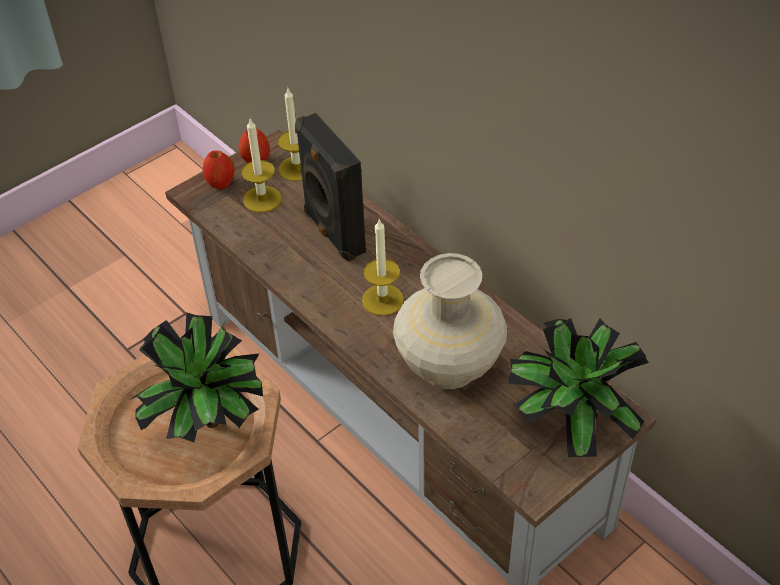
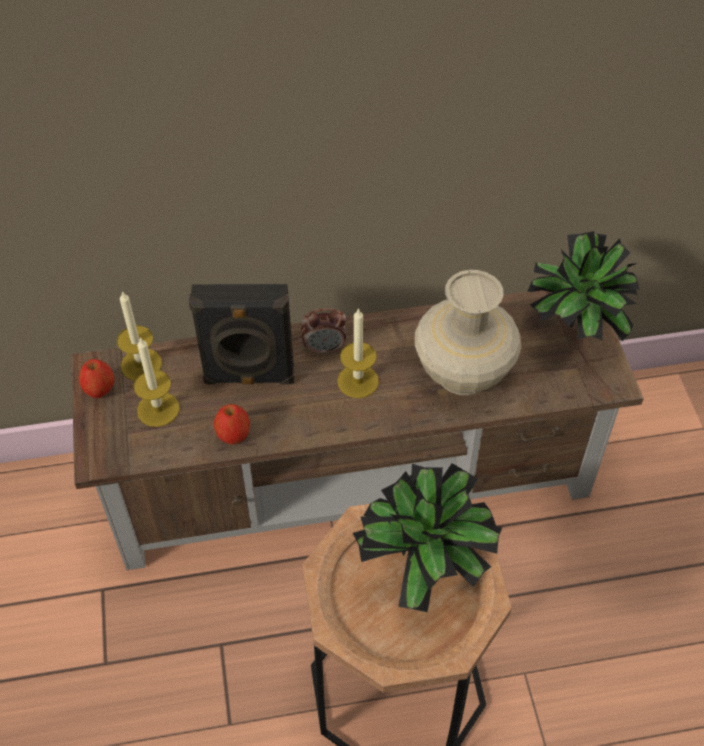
camera: 60 degrees left, 5 degrees up
apple [203,151,235,189] -> apple moved to [214,404,250,445]
none -> alarm clock [301,308,346,355]

